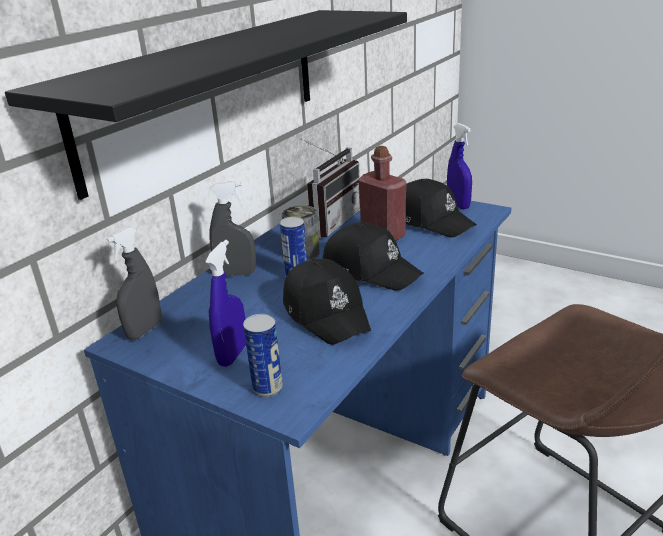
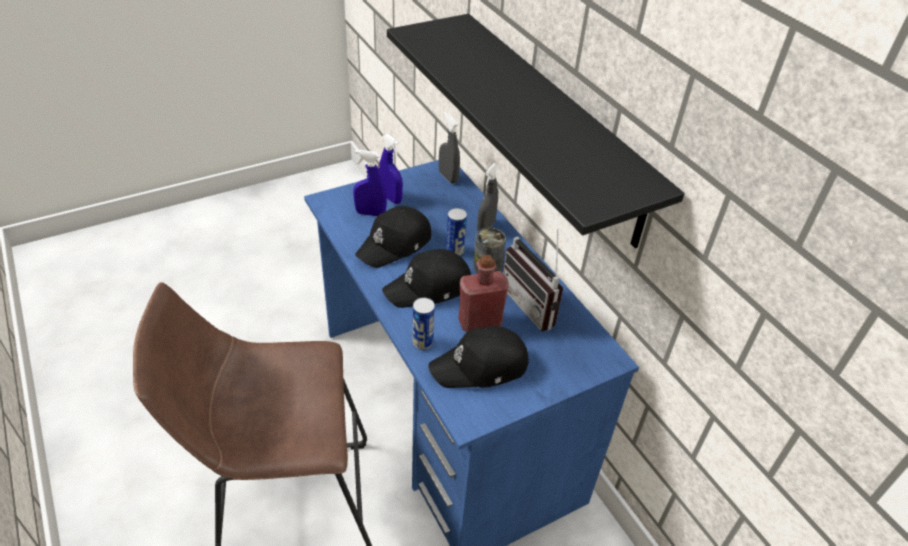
camera: 115 degrees right, 15 degrees up
can [243,314,283,397] -> can moved to [412,297,435,350]
black cap [283,259,371,345] -> black cap turned 45 degrees counterclockwise [355,206,431,268]
blue spray bottle [447,123,472,209] -> blue spray bottle moved to [353,150,387,216]

